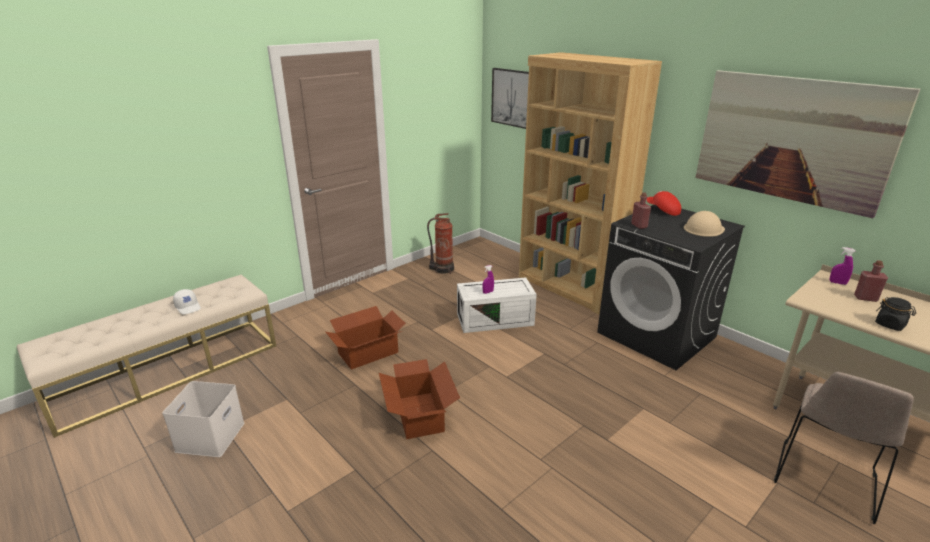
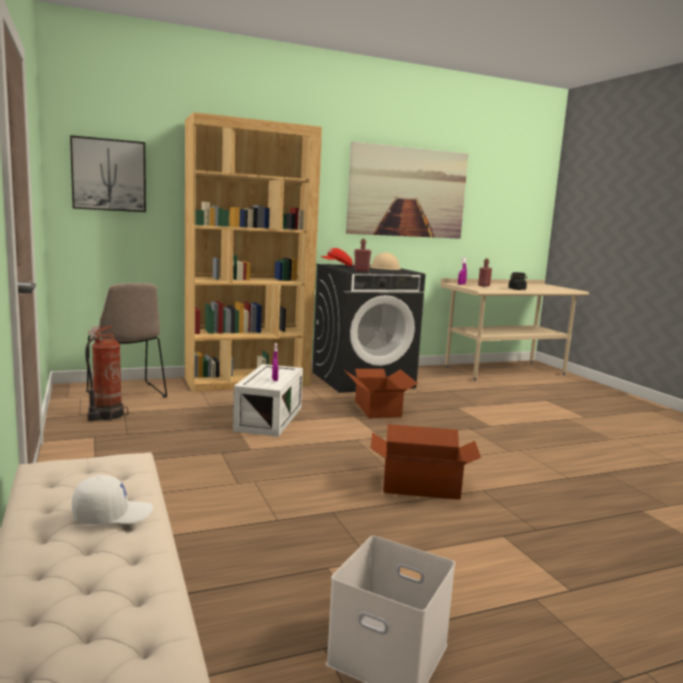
camera: 70 degrees left, 15 degrees down
cardboard box [326,306,406,370] -> cardboard box moved to [344,369,418,418]
beige chair [774,372,914,524] -> beige chair moved to [86,283,167,397]

